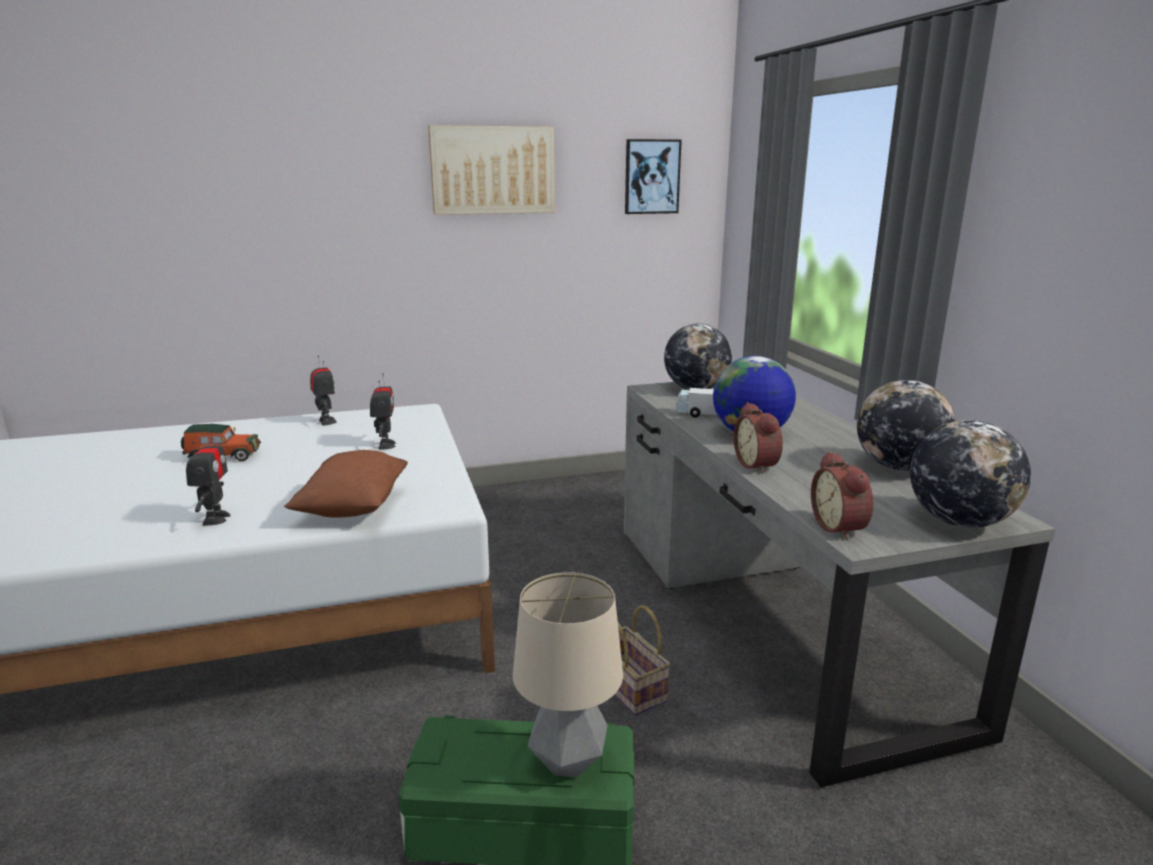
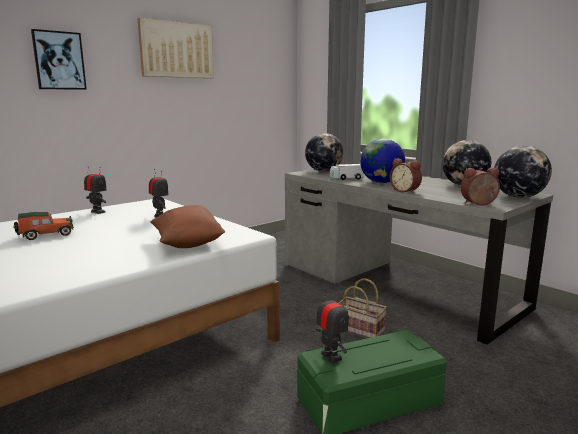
camera: 25 degrees left, 5 degrees down
toy robot [186,428,230,526] -> toy robot moved to [316,288,348,364]
table lamp [513,572,623,778] -> none
picture [625,139,682,214] -> picture moved to [31,29,87,90]
alarm clock [811,451,873,540] -> alarm clock turned 120 degrees clockwise [461,168,500,206]

